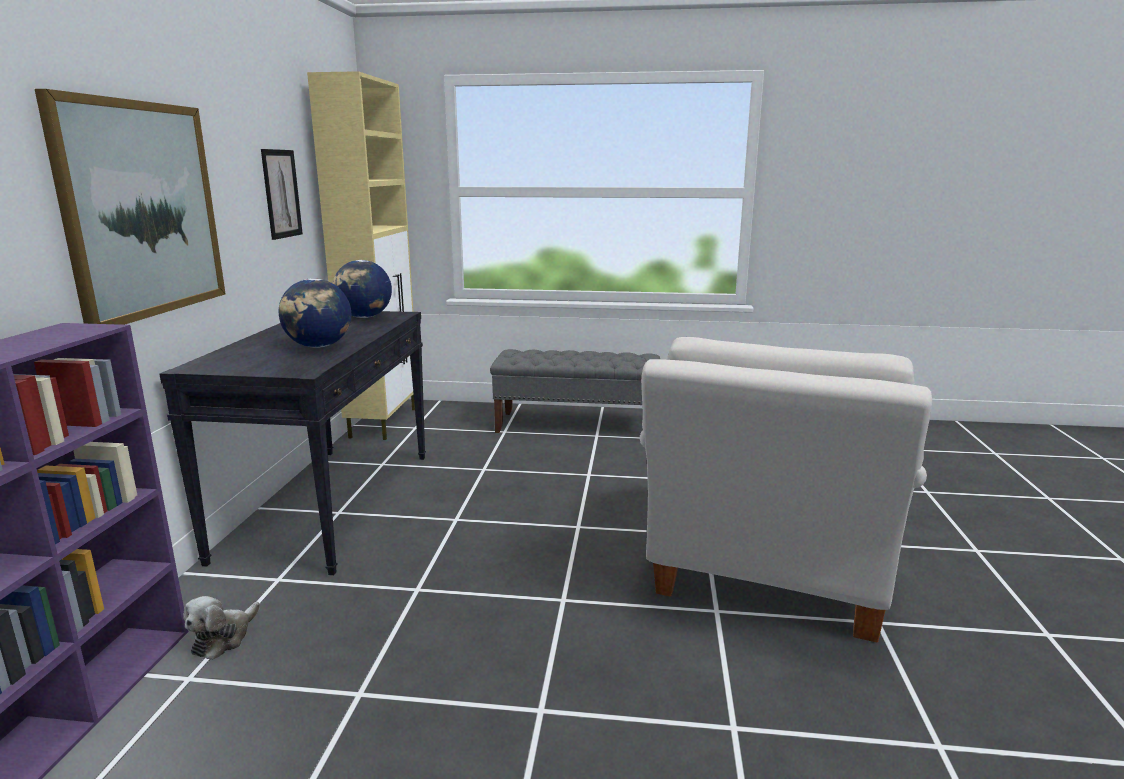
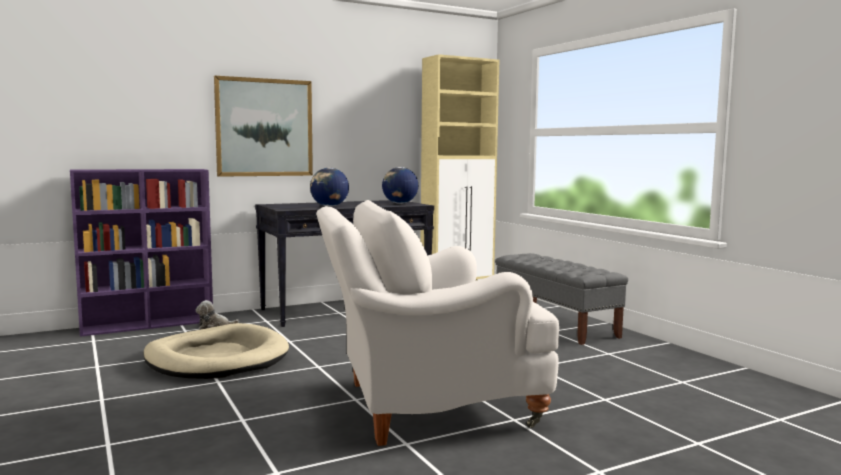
camera: 55 degrees right, 10 degrees down
picture [261,149,303,240] -> none
none -> beige dog bed [143,323,289,379]

